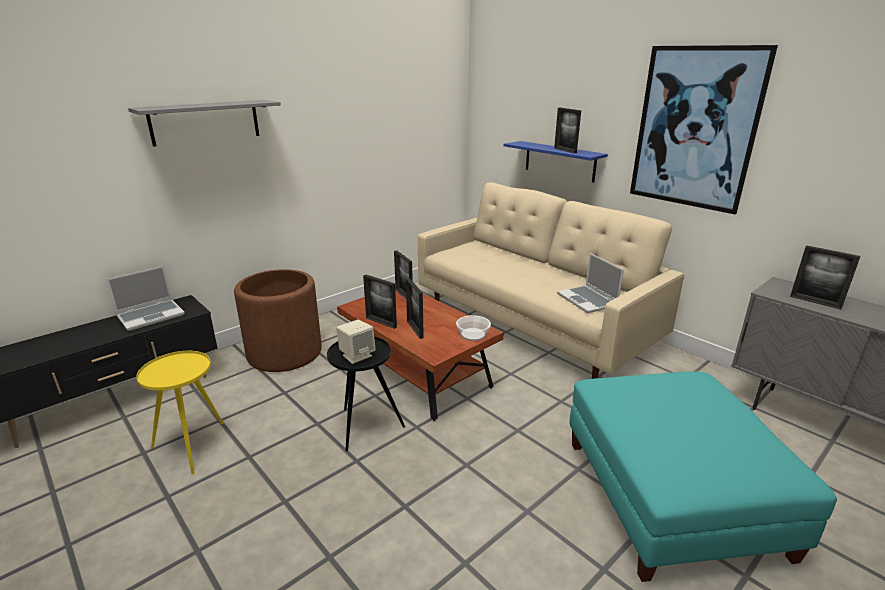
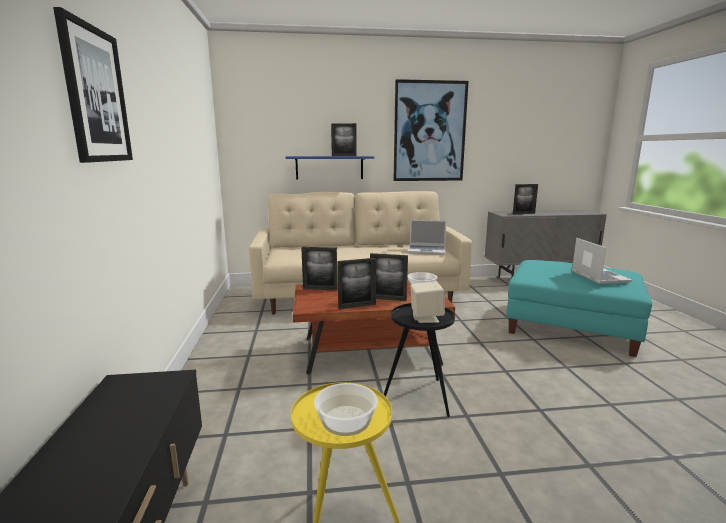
camera: 55 degrees left, 10 degrees down
laptop [106,266,185,331] -> laptop moved to [572,238,632,284]
grey shelf [128,100,281,147] -> picture [53,7,133,163]
brown planter [234,269,322,372] -> none
none -> bowl [314,383,378,436]

